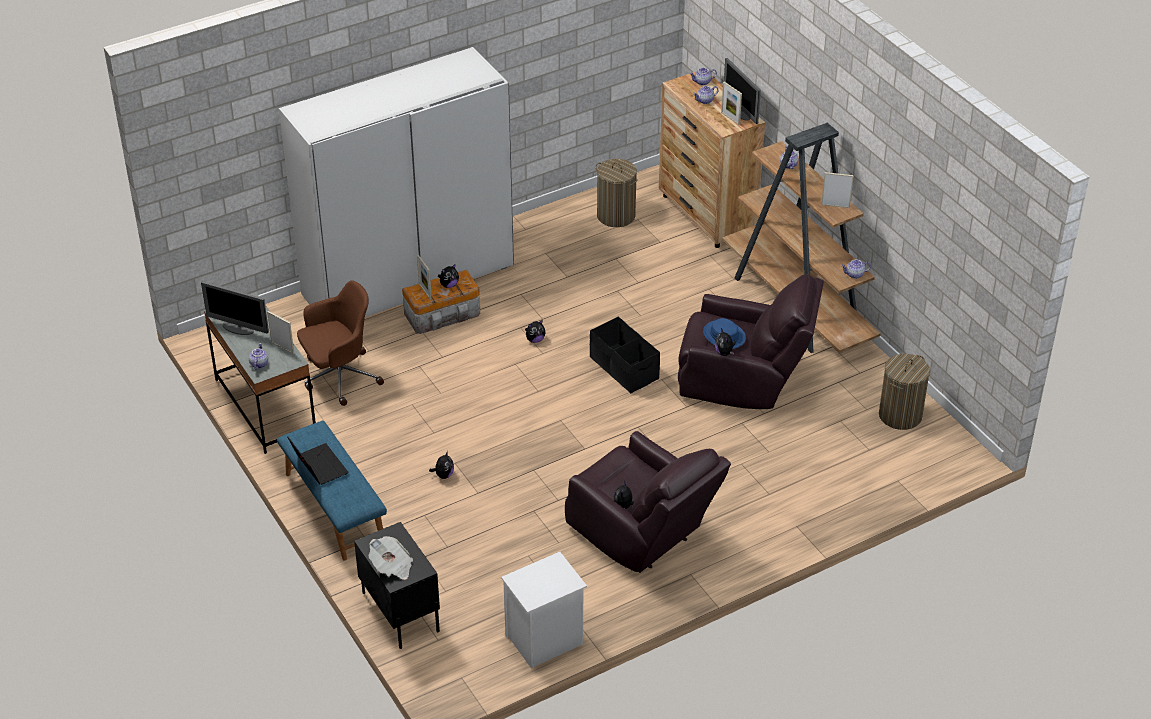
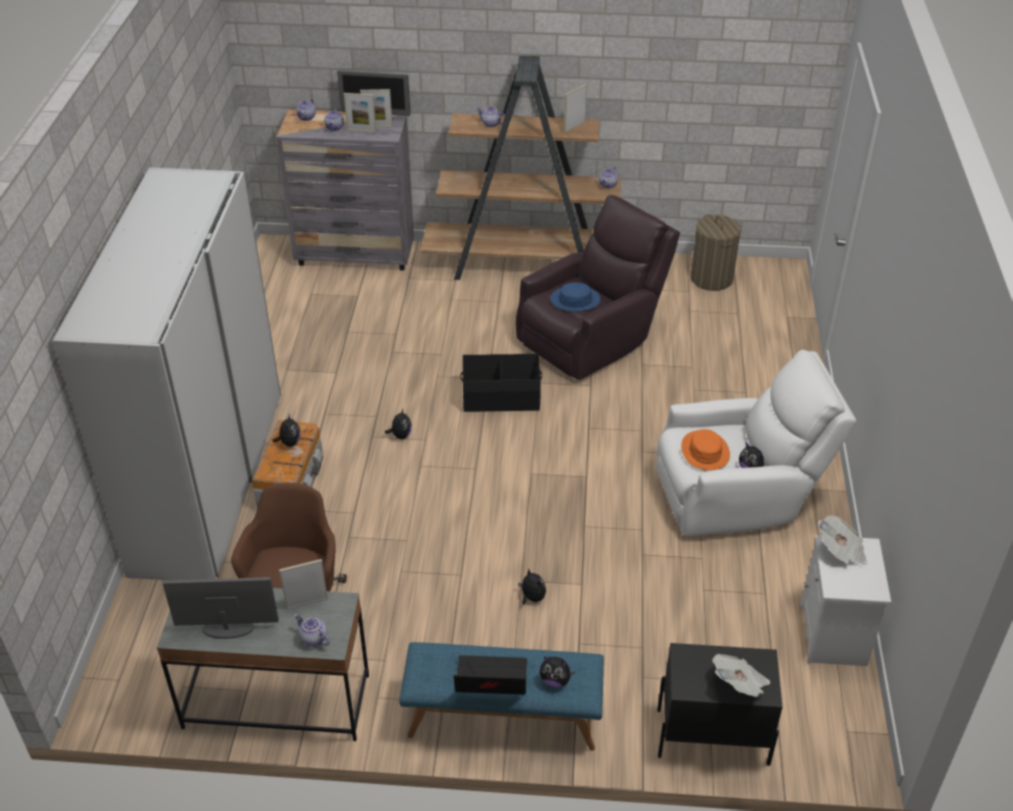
camera: 55 degrees left, 0 degrees up
monitor [201,281,269,335] -> monitor turned 150 degrees counterclockwise [163,577,279,639]
picture frame [417,255,432,300] -> picture frame moved to [344,93,376,133]
brown armchair [565,431,731,573] -> white armchair [656,350,856,536]
laundry basket [595,159,638,227] -> none
brown dresser [659,72,765,248] -> grey dresser [276,109,414,271]
plush toy [715,328,736,356] -> plush toy moved to [540,656,575,688]
none -> orange hat [681,429,730,470]
none -> newspaper [818,515,867,565]

